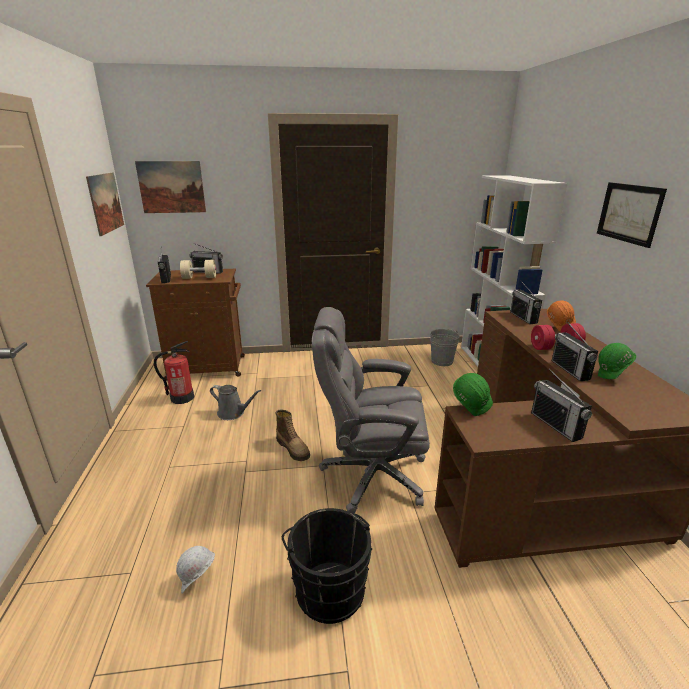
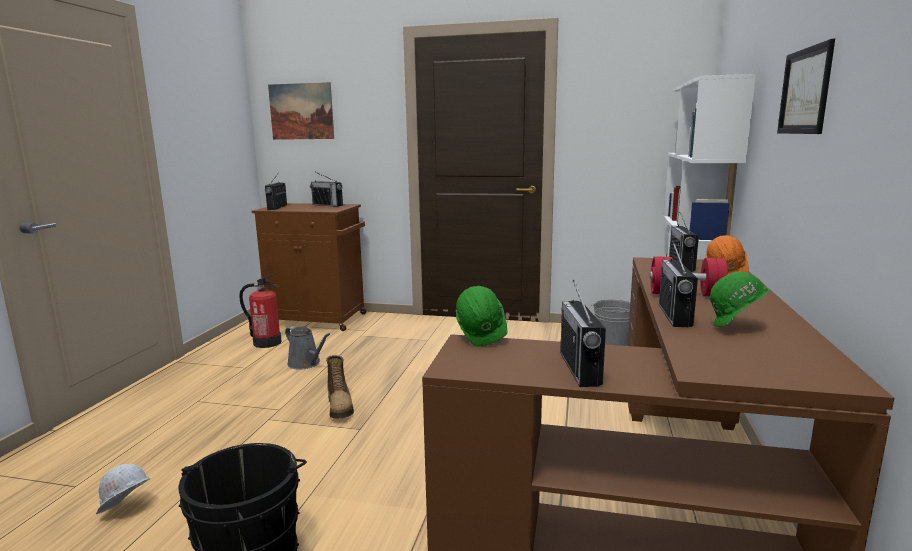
camera: 20 degrees right, 10 degrees down
picture [86,173,124,236] -> none
beige dumbbell [180,260,216,279] -> none
grey office chair [312,307,430,513] -> none

